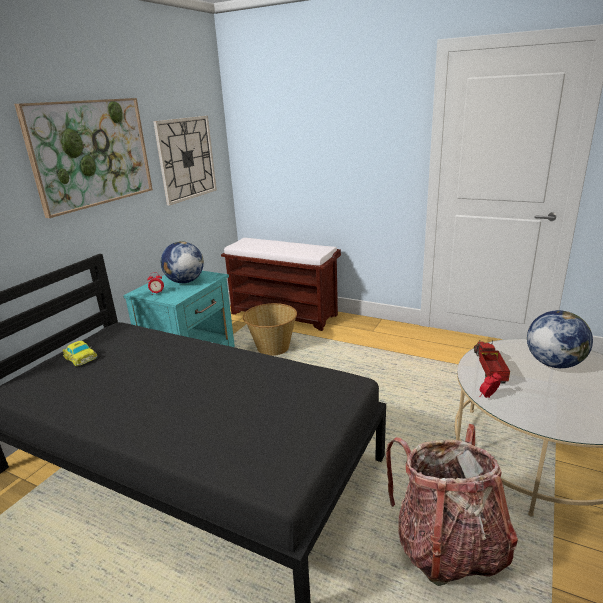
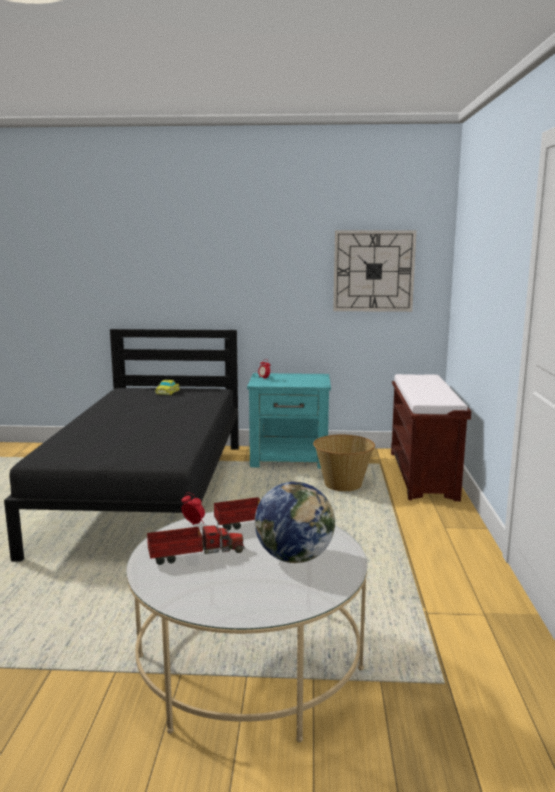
camera: 65 degrees right, 10 degrees down
picture [14,98,153,218] -> none
globe [161,241,204,283] -> none
backpack [386,424,518,586] -> none
none -> toy truck [147,521,244,565]

